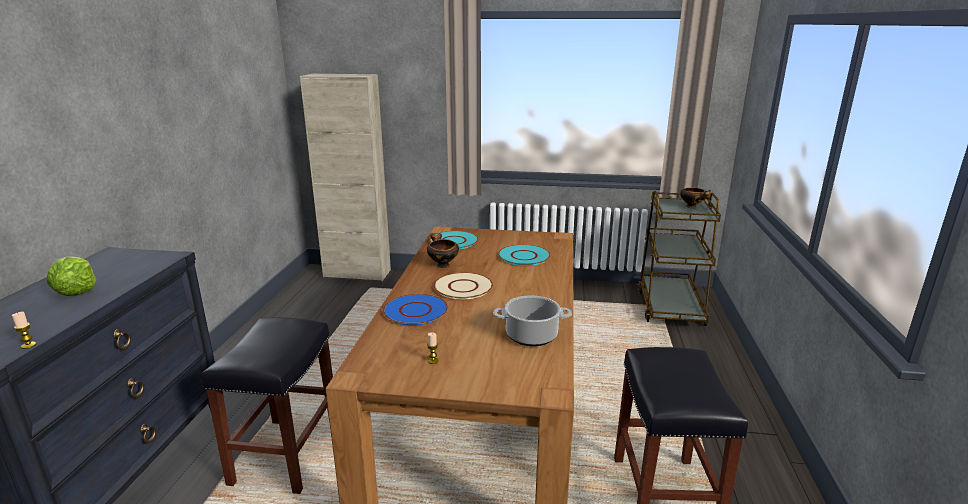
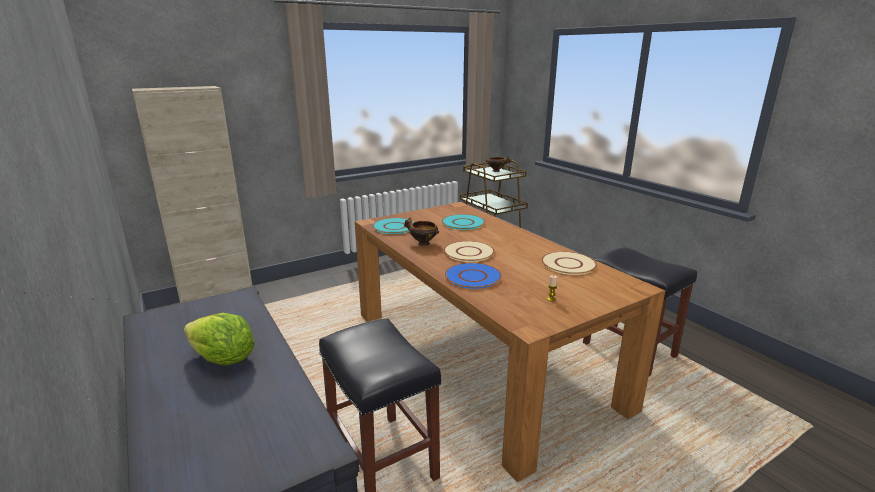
camera: 40 degrees left, 0 degrees up
candle [12,312,36,349] -> none
cooking pot [493,295,572,346] -> beige plate [541,251,597,275]

